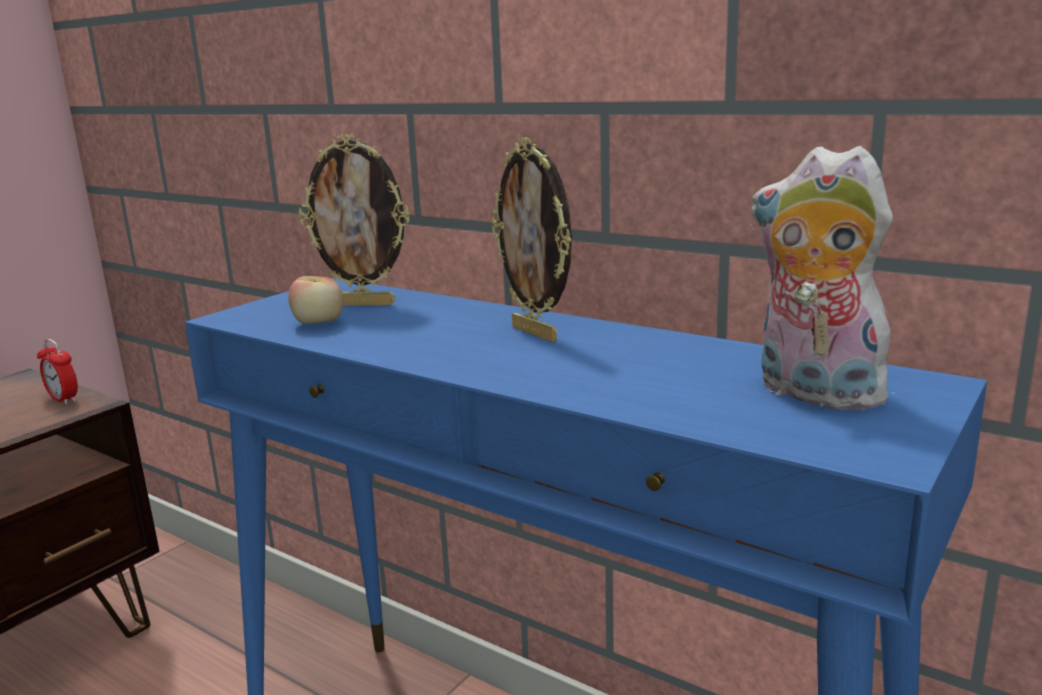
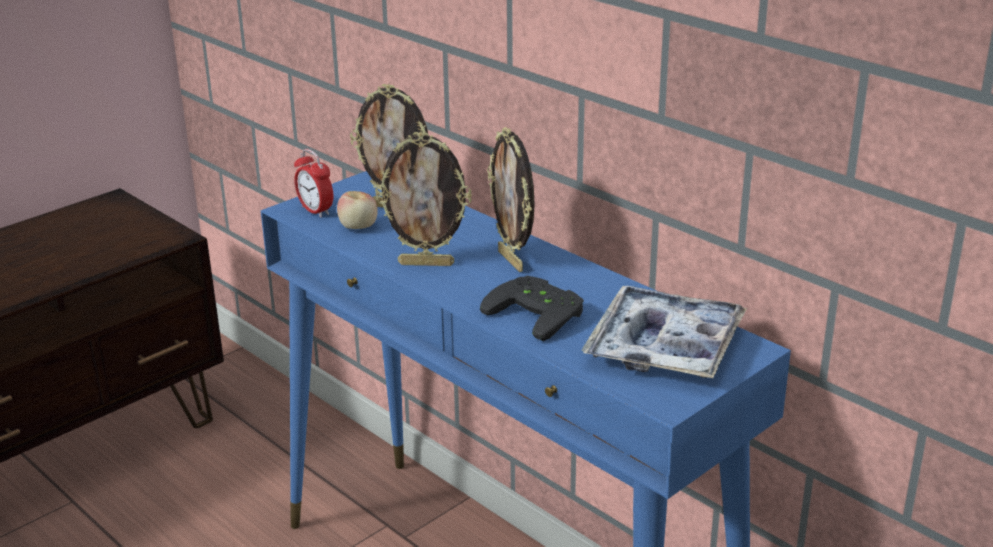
camera: 10 degrees right, 10 degrees up
alarm clock [37,339,78,405] -> alarm clock moved to [294,149,333,218]
plush toy [751,146,902,411] -> tray [582,286,747,378]
none -> picture frame [375,131,472,266]
none -> black game controller [480,276,584,341]

